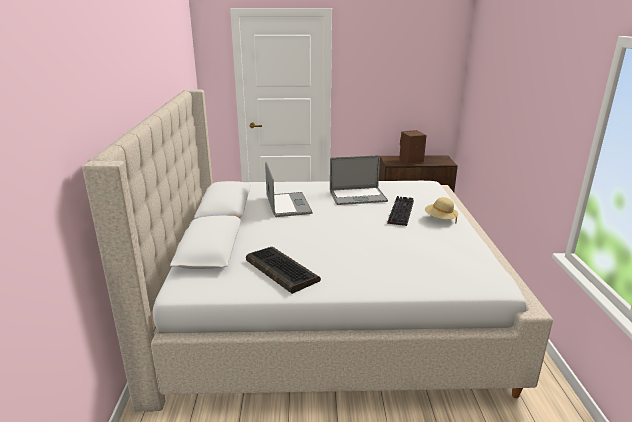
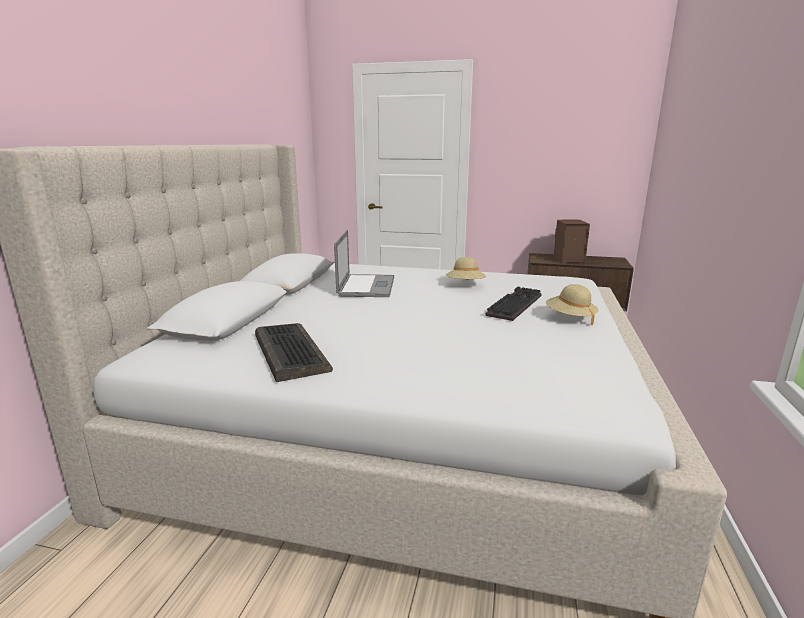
camera: 15 degrees right, 5 degrees down
laptop [330,155,388,205] -> beige hat [446,257,486,280]

